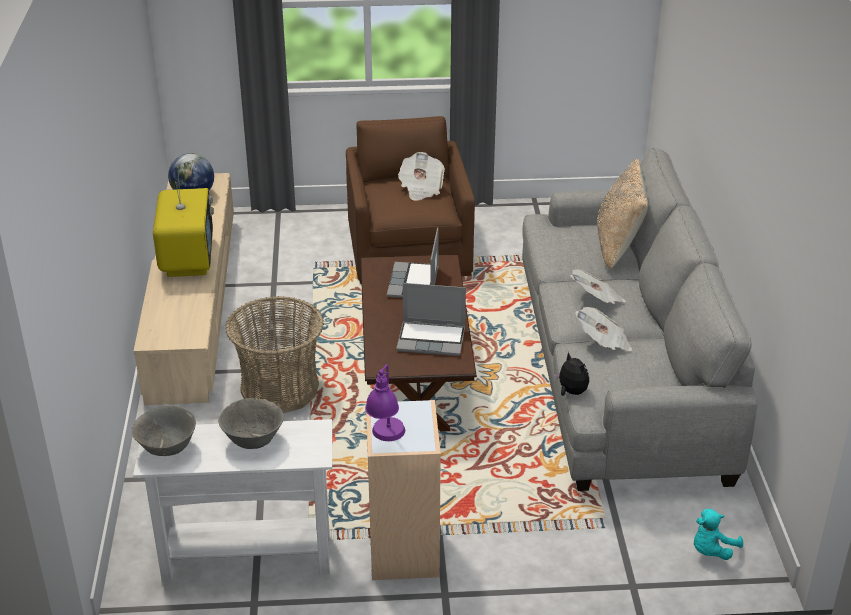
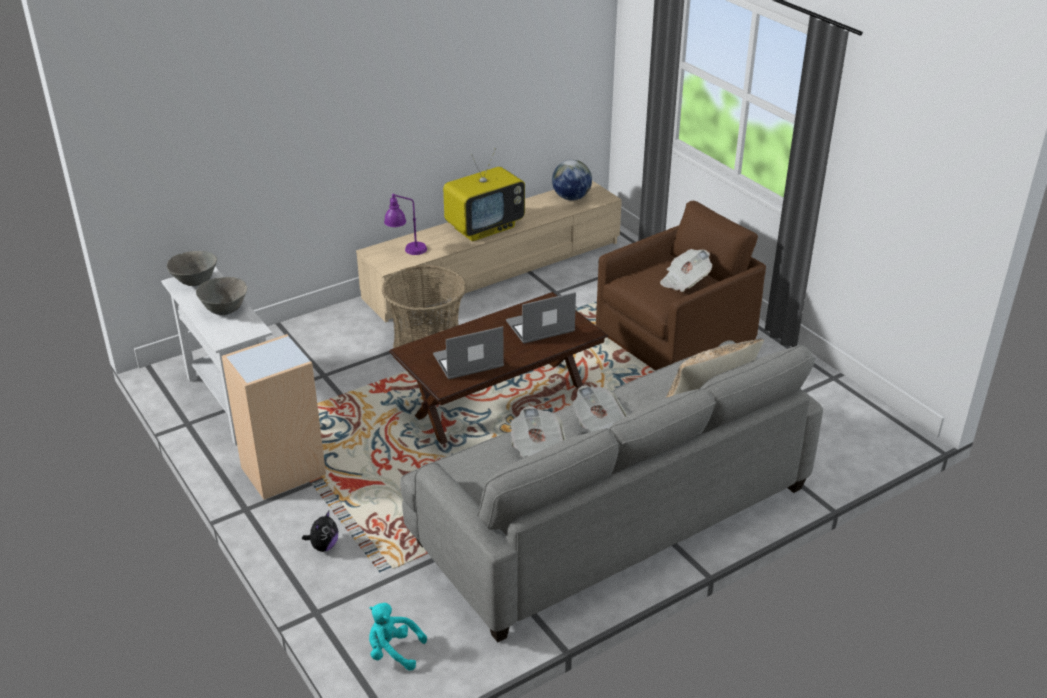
camera: 60 degrees right, 0 degrees up
purple table lamp [365,364,405,441] -> purple table lamp moved to [384,194,427,255]
laptop [396,283,466,356] -> laptop turned 90 degrees clockwise [433,326,504,379]
plush toy [554,352,589,396] -> plush toy moved to [302,511,338,552]

